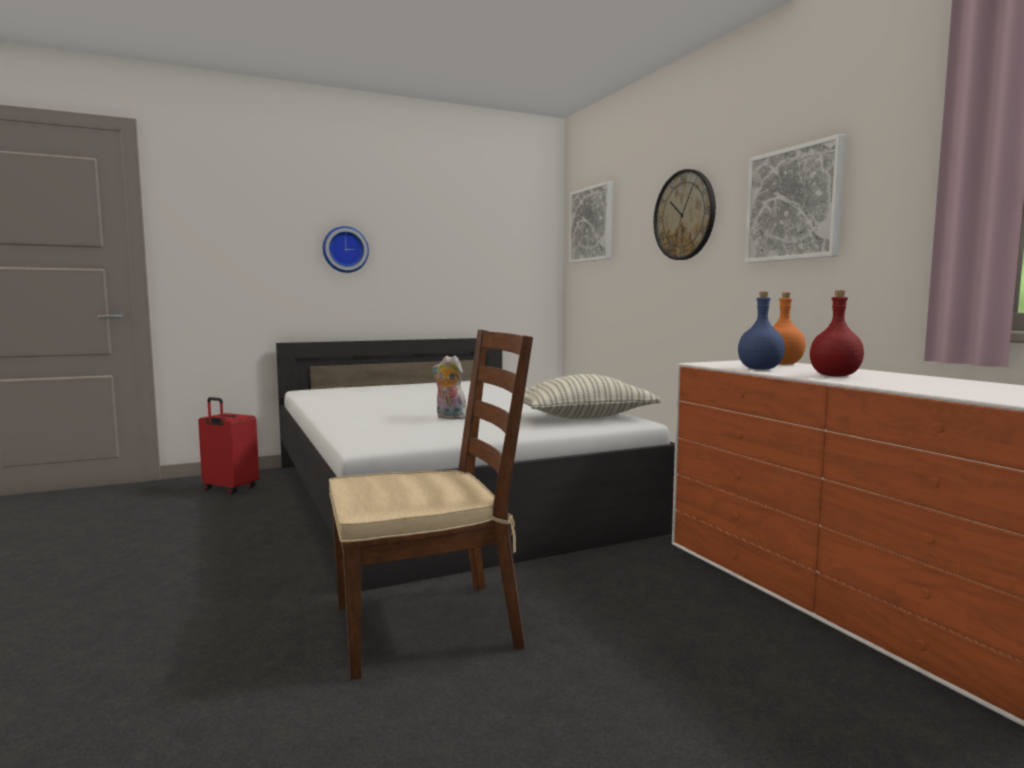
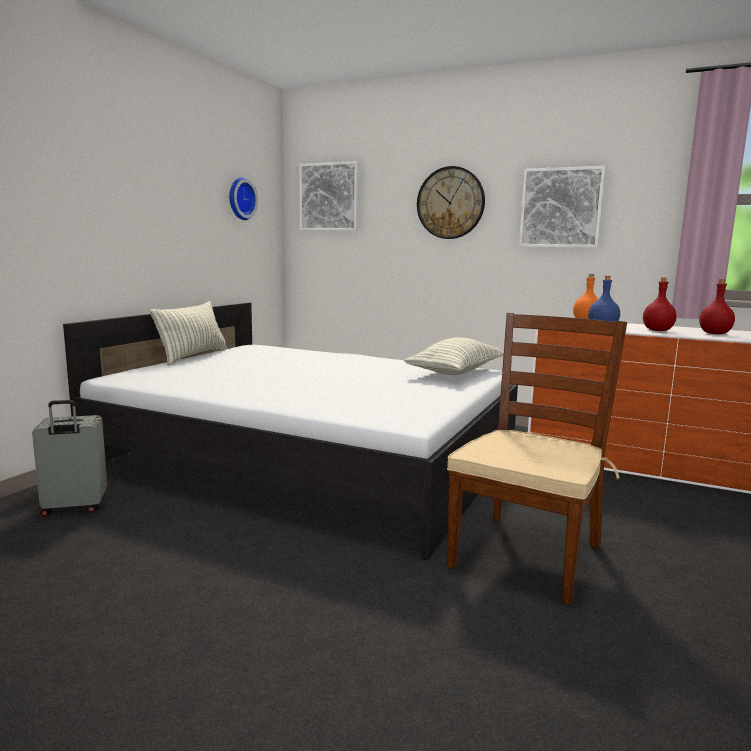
camera: 40 degrees left, 5 degrees up
red suitcase [198,397,259,495] -> grey suitcase [32,400,107,517]
wall clock [323,226,369,273] -> wall clock moved to [229,177,258,220]
plush toy [433,356,466,419] -> none
none -> pillow [150,301,227,365]
none -> red bottle [699,279,735,334]

